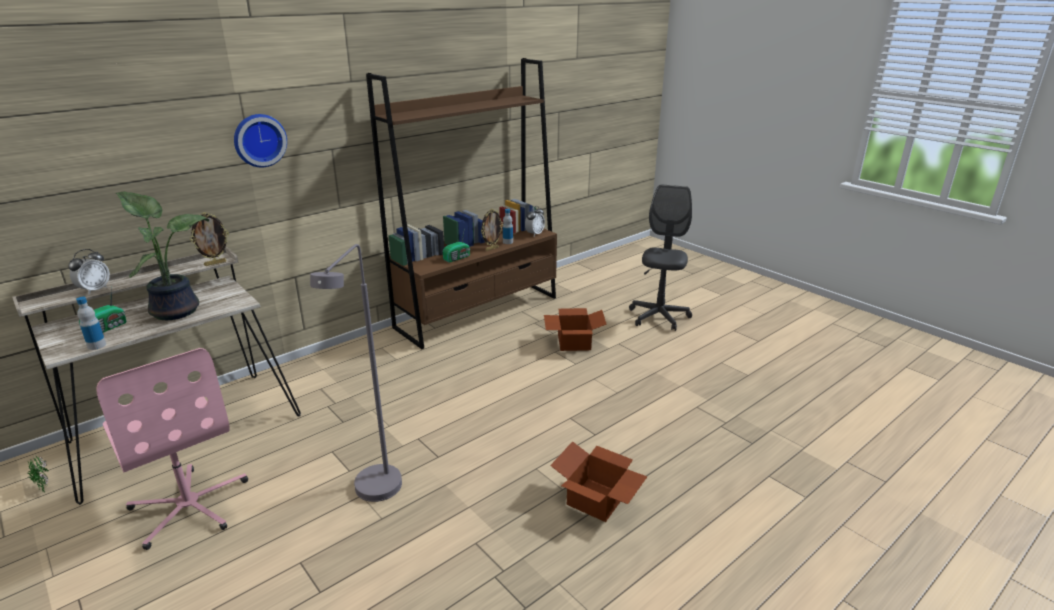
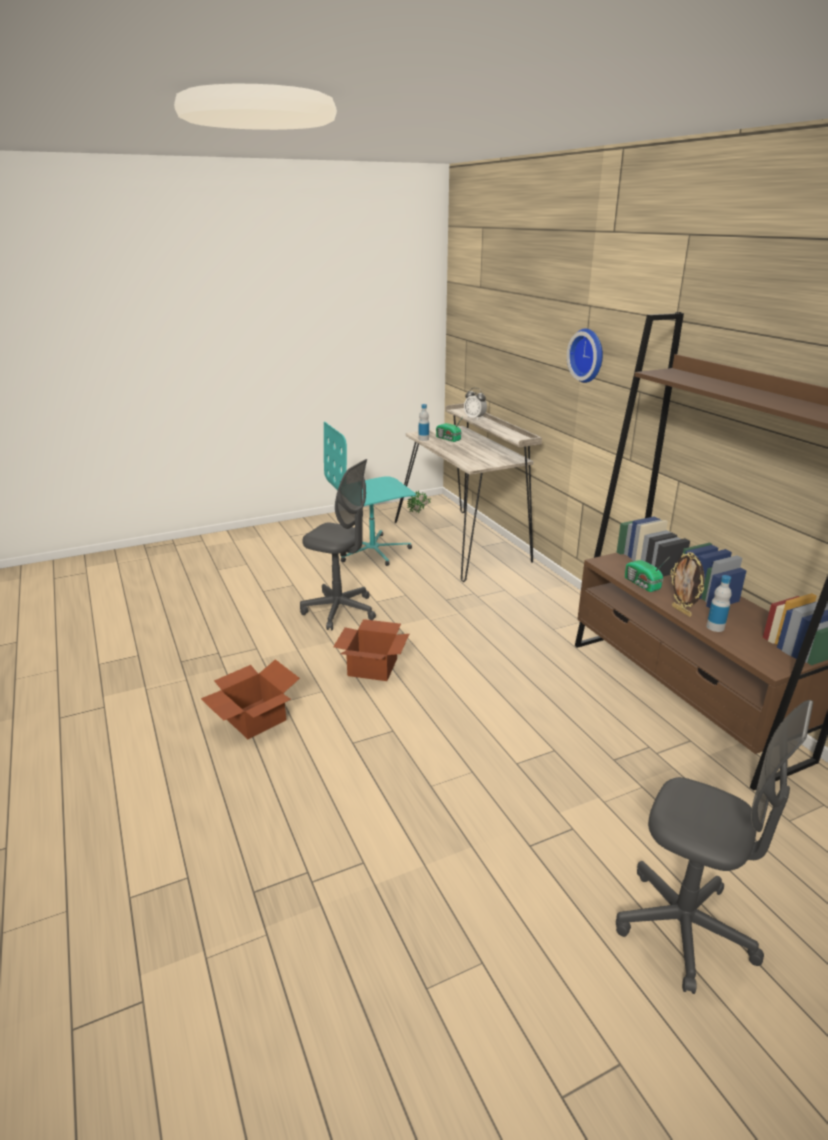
camera: 105 degrees right, 0 degrees up
pink office chair [96,348,248,550] -> turquoise office chair [324,422,416,566]
potted plant [116,191,209,320] -> none
picture frame [190,212,229,266] -> none
grey floor lamp [310,244,402,502] -> grey office chair [300,459,376,630]
alarm clock [525,206,545,236] -> none
cardboard box [544,308,607,351] -> cardboard box moved to [333,619,409,681]

